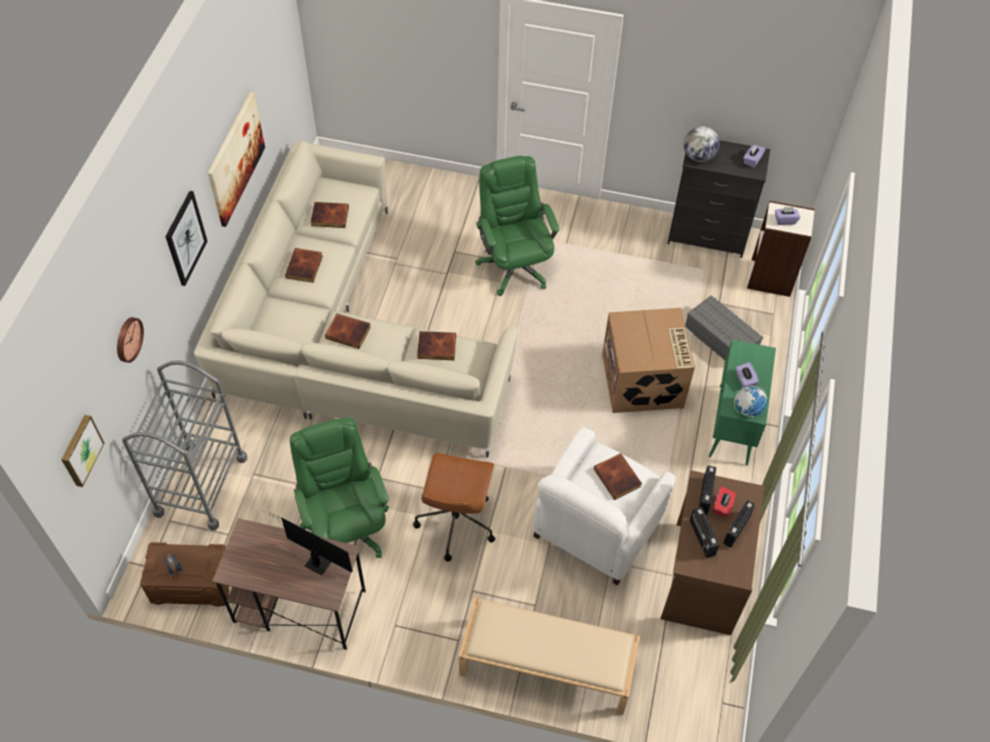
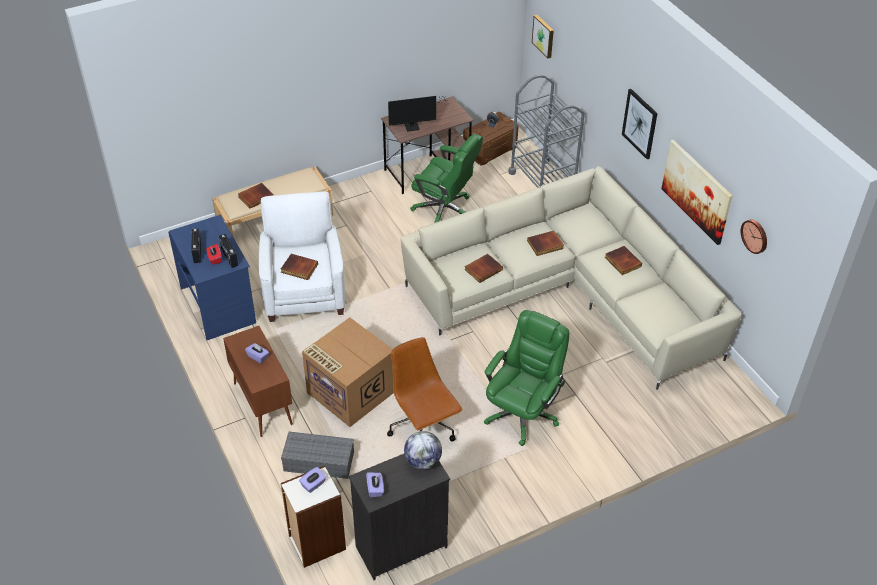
camera: 140 degrees right, 10 degrees down
wall clock [117,317,144,363] -> wall clock moved to [741,219,767,254]
book [311,202,349,228] -> book moved to [238,183,273,209]
brown office chair [413,453,495,562] -> brown office chair moved to [387,337,463,441]
green office chair [475,156,559,296] -> green office chair turned 90 degrees counterclockwise [484,310,569,446]
brown desk [661,470,765,635] -> blue desk [168,215,256,340]
radio [690,507,719,558] -> none
green cabinet [709,339,776,465] -> brown cabinet [223,326,293,437]
globe [734,386,767,417] -> none

